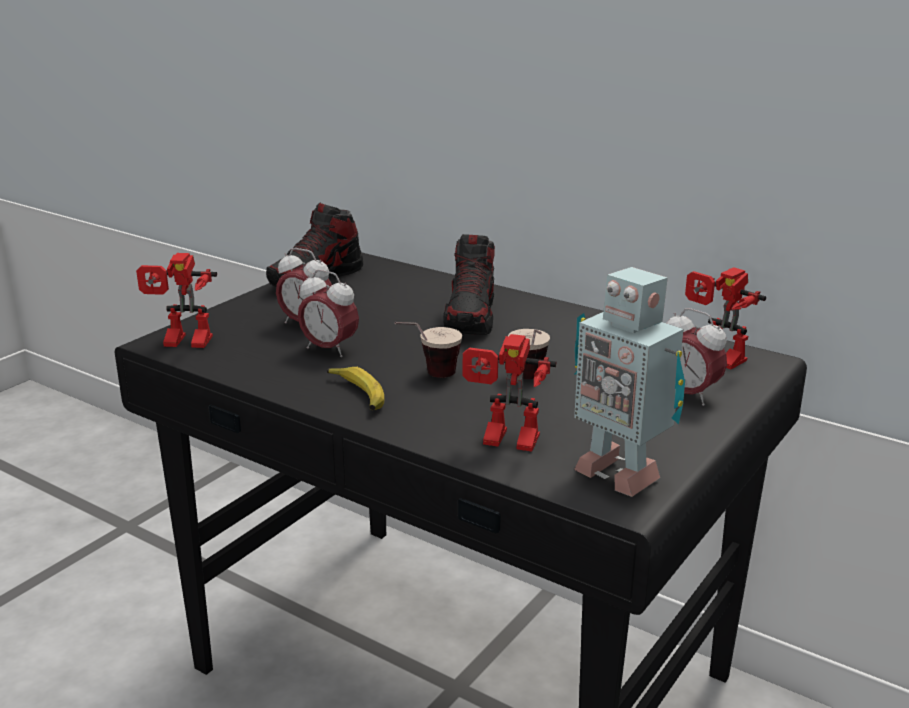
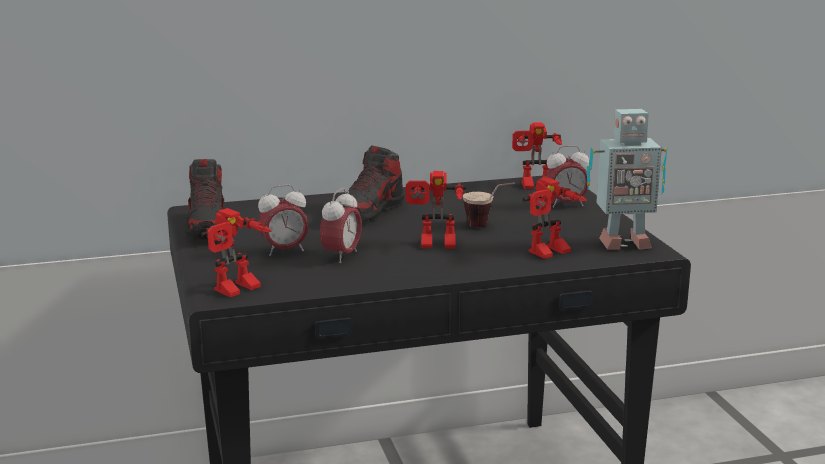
camera: 50 degrees left, 5 degrees down
alarm clock [298,270,359,357] -> alarm clock turned 45 degrees counterclockwise [320,188,362,263]
banana [327,367,384,410] -> none
cup [395,322,462,378] -> toy robot [406,171,466,248]
shoe [443,234,495,335] -> shoe turned 75 degrees clockwise [342,145,404,224]

